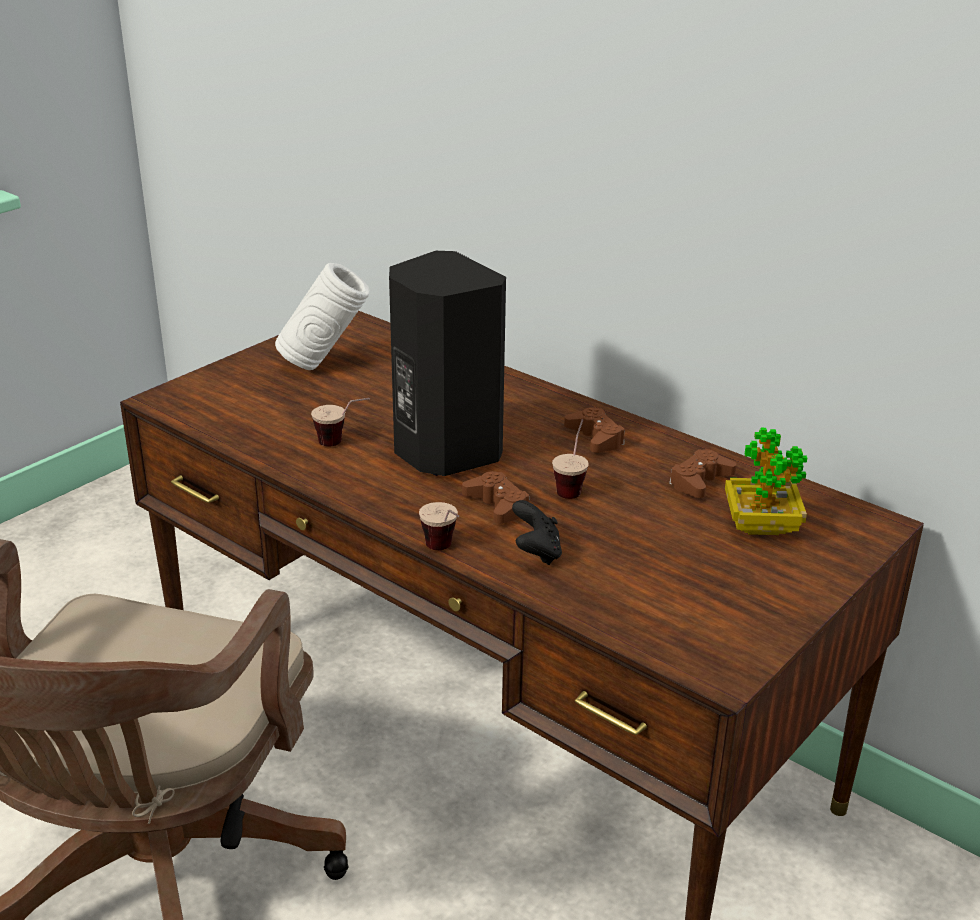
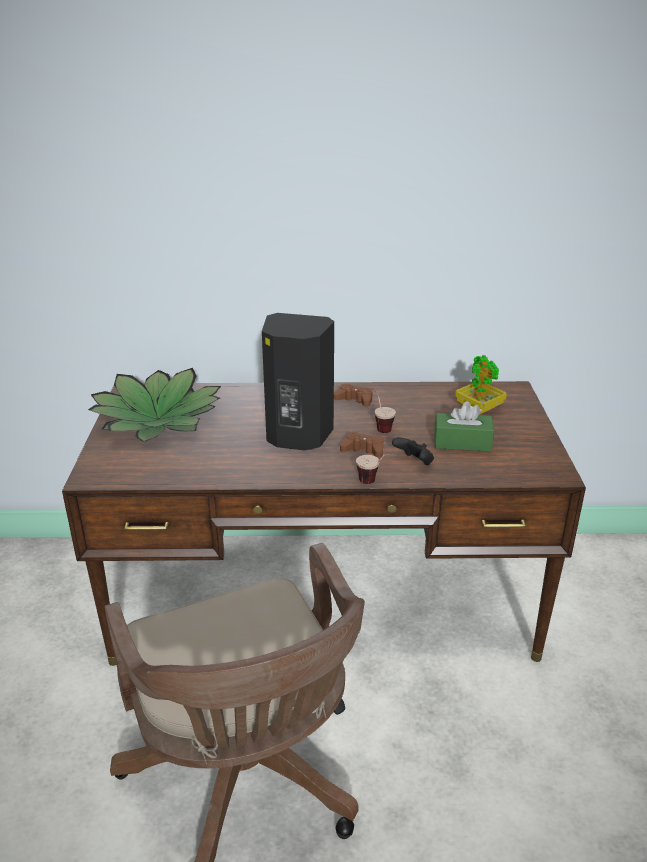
camera: 40 degrees left, 0 degrees up
white vase [275,263,370,370] -> potted plant [88,368,221,442]
cup [311,398,370,446] -> none
brown game controller [669,449,737,498] -> none
none -> green tissue box [434,402,494,452]

